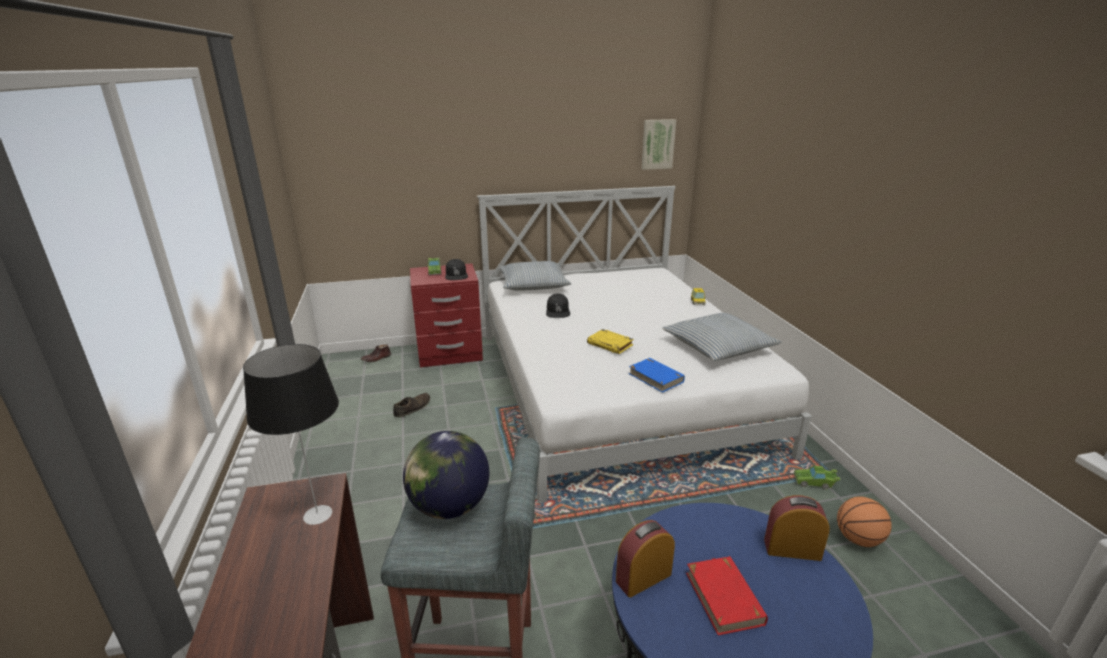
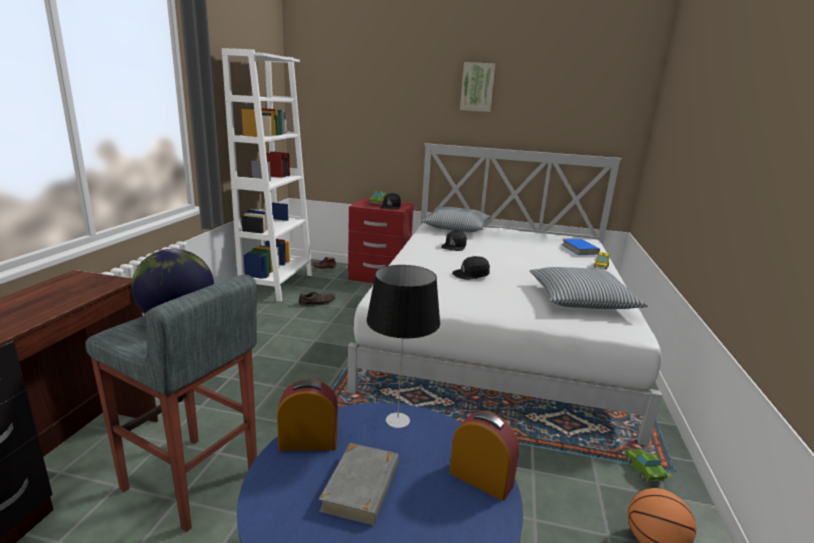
camera: 25 degrees right, 5 degrees down
table lamp [243,344,339,525] -> table lamp moved to [366,265,440,428]
yellow book [587,329,634,354] -> black cap [452,256,490,280]
blue book [628,358,685,393] -> blue book moved to [562,239,600,255]
picture [641,119,676,170] -> picture moved to [460,62,495,112]
red book [686,556,768,635] -> grey book [319,443,399,526]
green toy car [794,465,841,490] -> green toy car turned 45 degrees clockwise [624,449,672,482]
none -> white bookcase [222,48,312,302]

